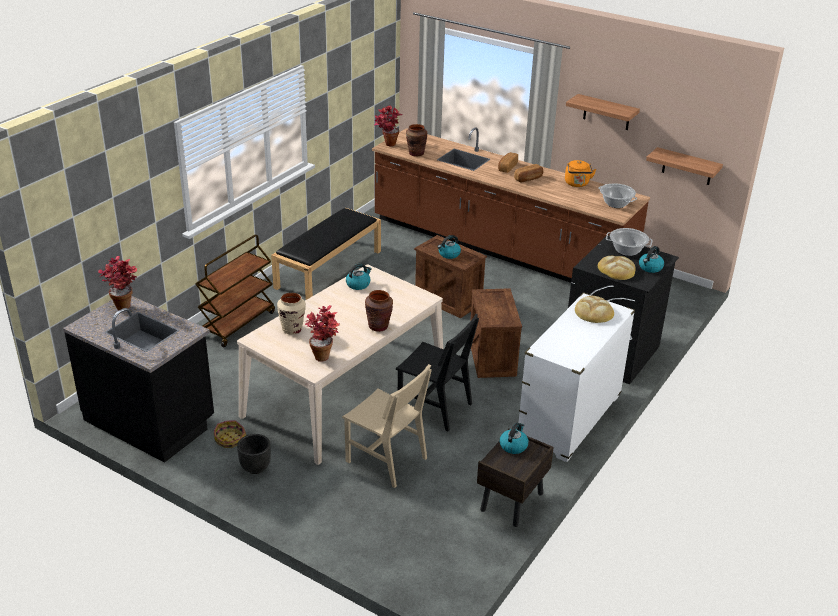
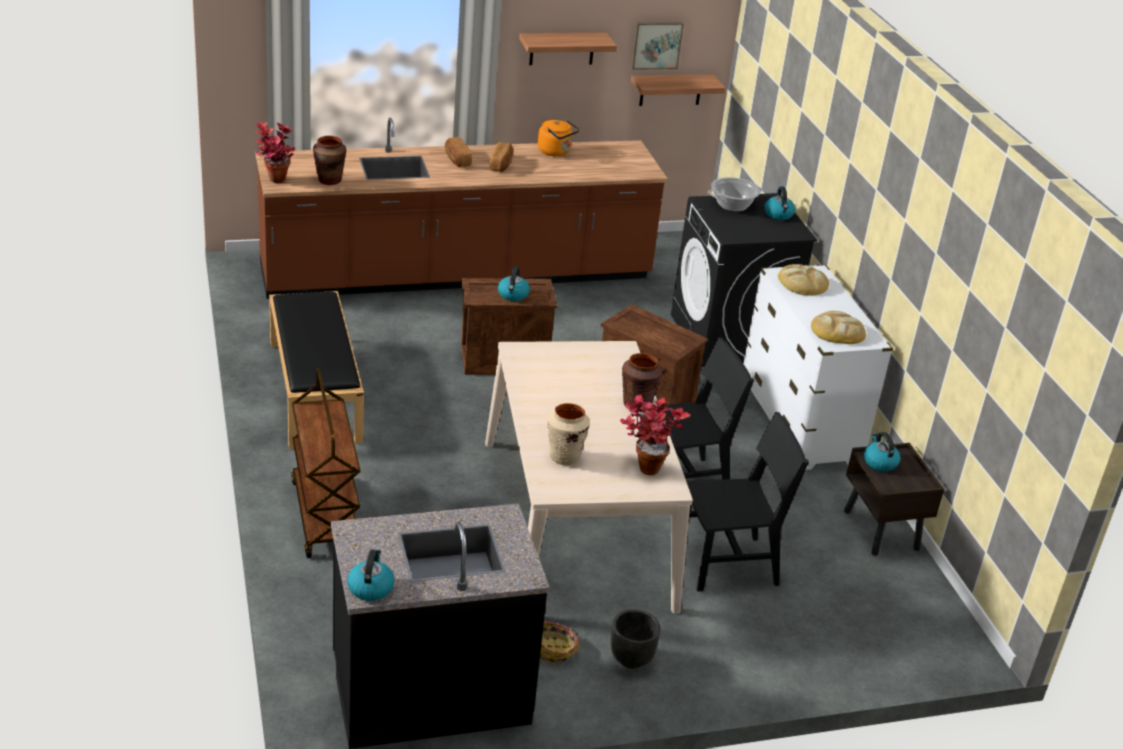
camera: 50 degrees left, 0 degrees up
potted plant [98,256,137,310] -> none
beige chair [342,364,432,488] -> black chair [686,412,809,592]
kettle [346,264,372,290] -> kettle moved to [347,549,395,601]
cooking pot [598,183,637,208] -> none
bread [598,256,636,280] -> bread moved to [811,311,866,344]
none -> picture [631,22,684,70]

